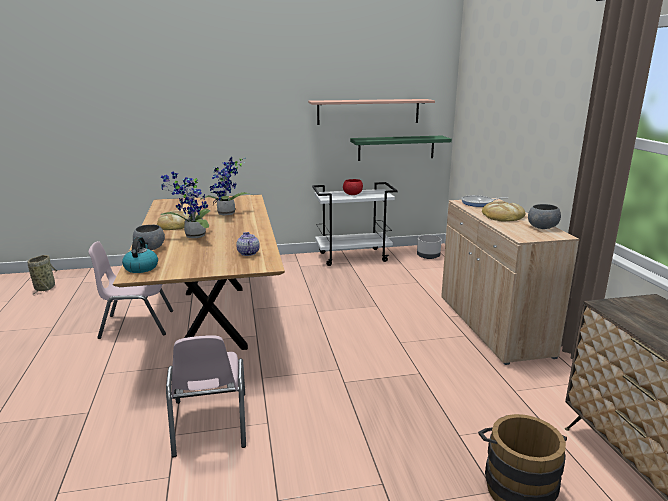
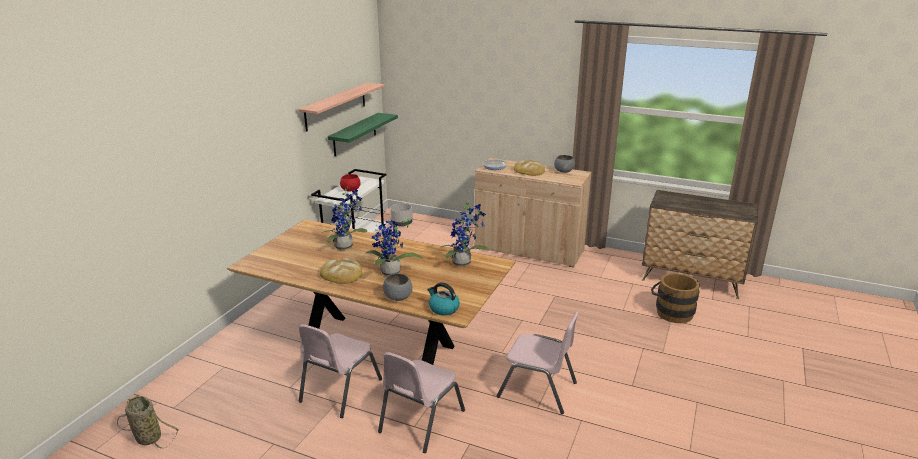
camera: 55 degrees left, 5 degrees up
teapot [236,232,260,256] -> potted plant [441,201,488,267]
none -> pink chair [378,352,465,453]

